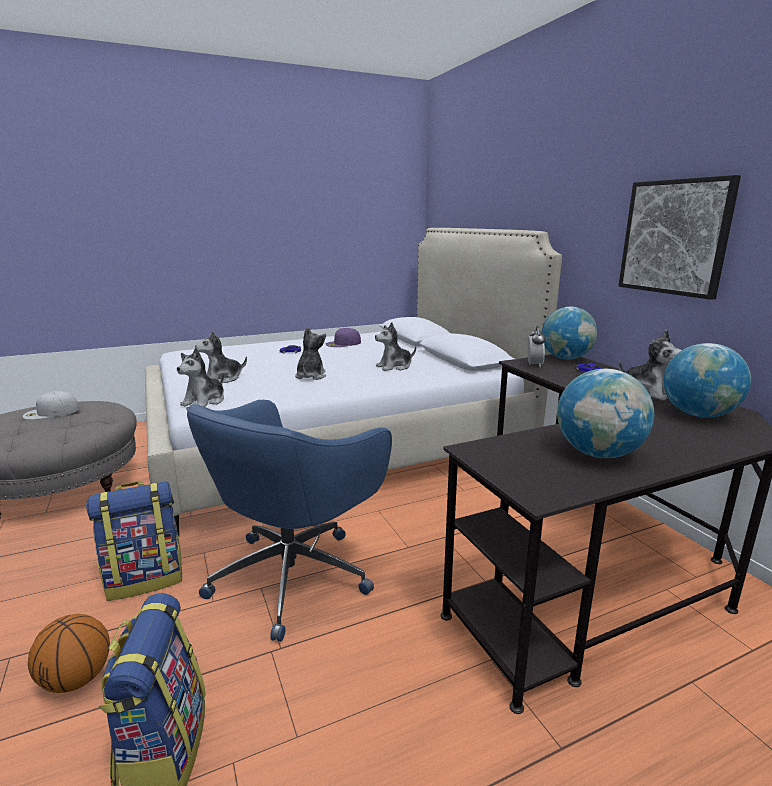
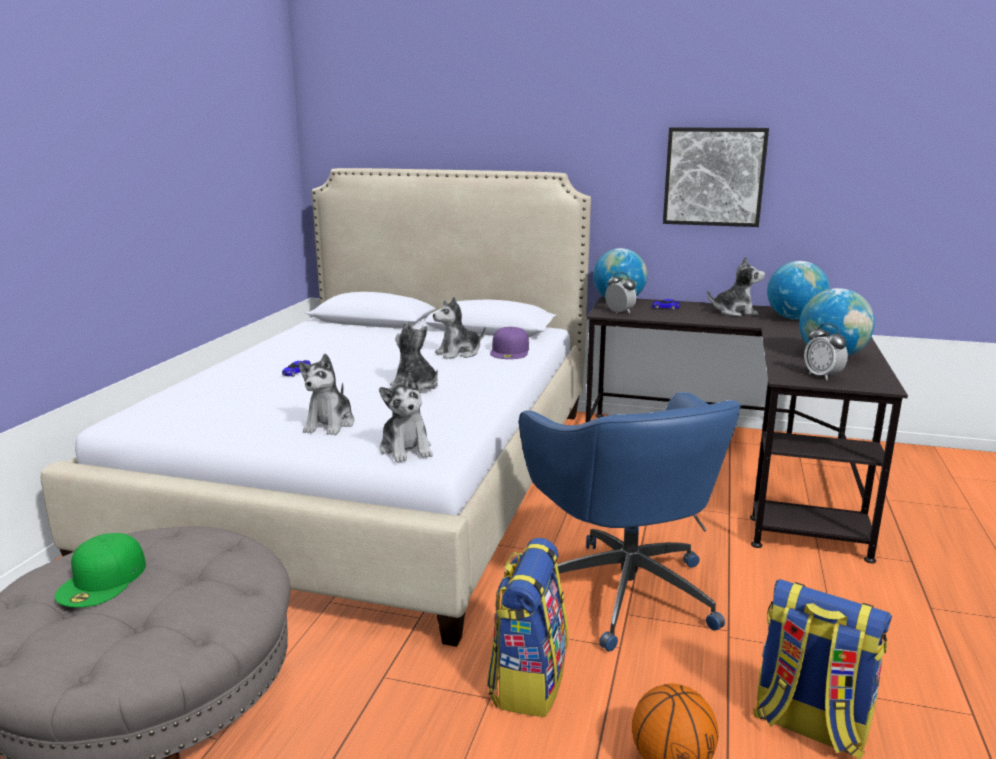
camera: 50 degrees left, 0 degrees up
white cap [23,391,79,420] -> green cap [54,533,146,607]
purple cap [325,328,361,347] -> purple cap moved to [490,327,529,359]
plush toy [375,322,416,371] -> plush toy turned 45 degrees clockwise [433,297,486,359]
none -> alarm clock [804,323,848,380]

